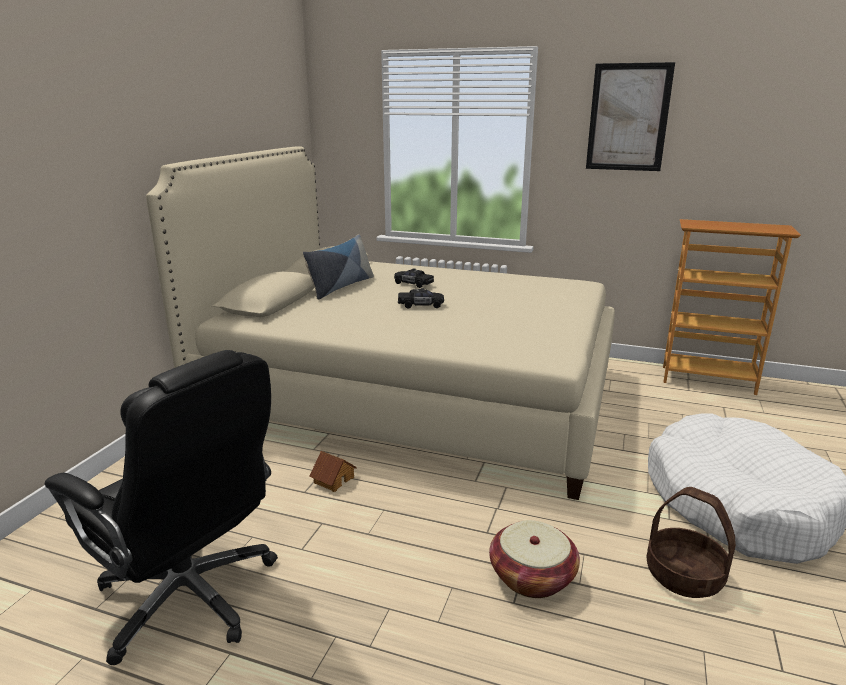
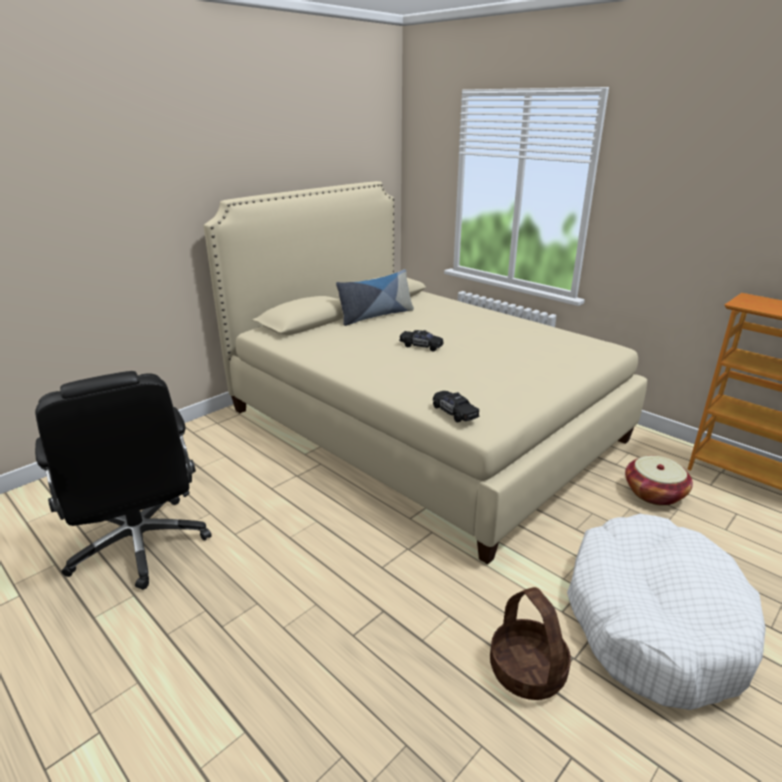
camera: 25 degrees right, 5 degrees up
toy house [309,451,357,492] -> none
black toy car [394,268,434,288] -> black toy car moved to [433,391,480,423]
basket [489,520,580,598] -> basket moved to [625,456,693,506]
picture [586,62,675,171] -> none

